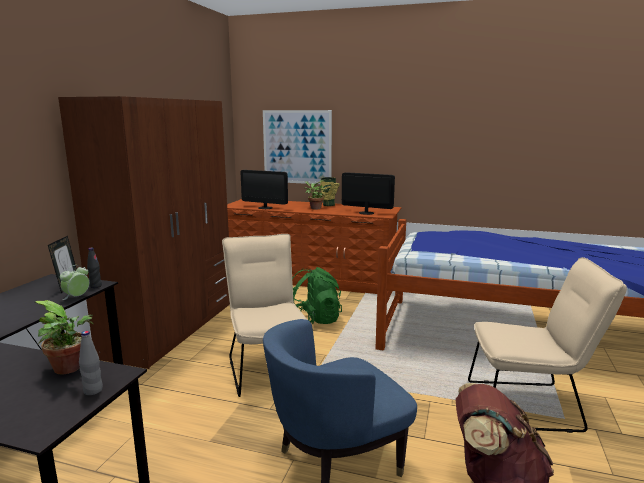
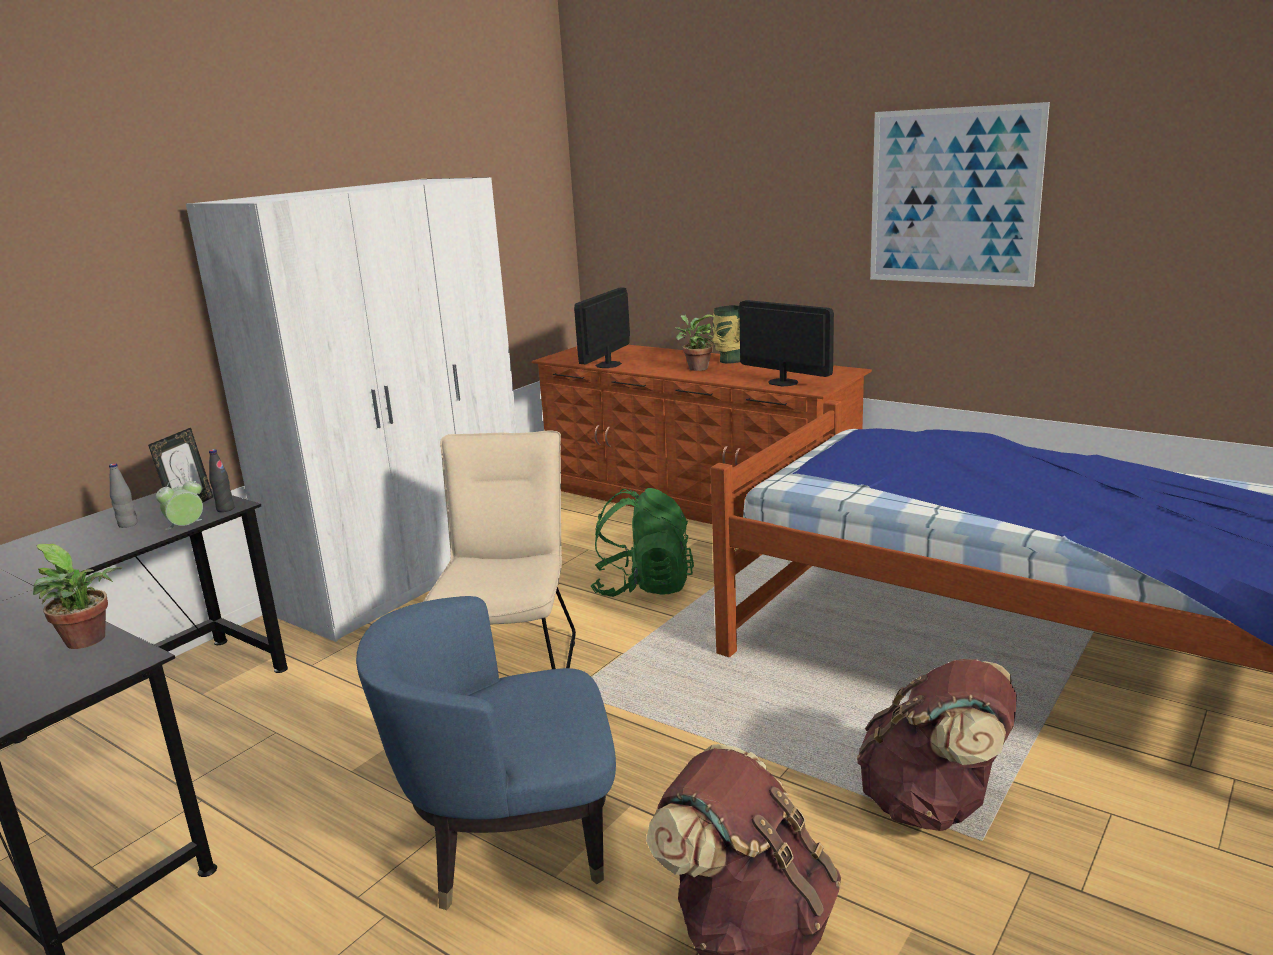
camera: 20 degrees right, 5 degrees up
brown wardrobe [58,96,230,369] -> white wardrobe [186,177,518,642]
grey bottle [79,331,103,395] -> grey bottle moved to [109,463,138,528]
monitor [240,170,288,209] -> monitor turned 75 degrees clockwise [574,288,630,368]
picture [263,110,332,184] -> picture moved to [870,102,1050,287]
beige chair [468,257,627,433] -> brown backpack [857,659,1017,831]

